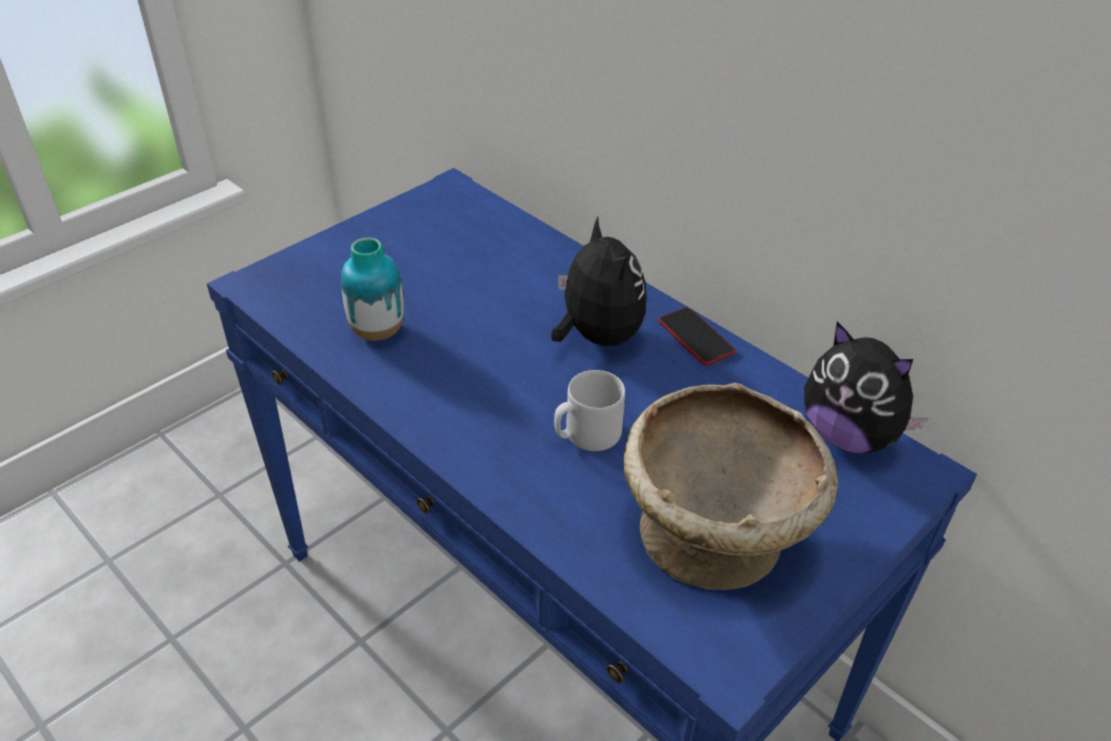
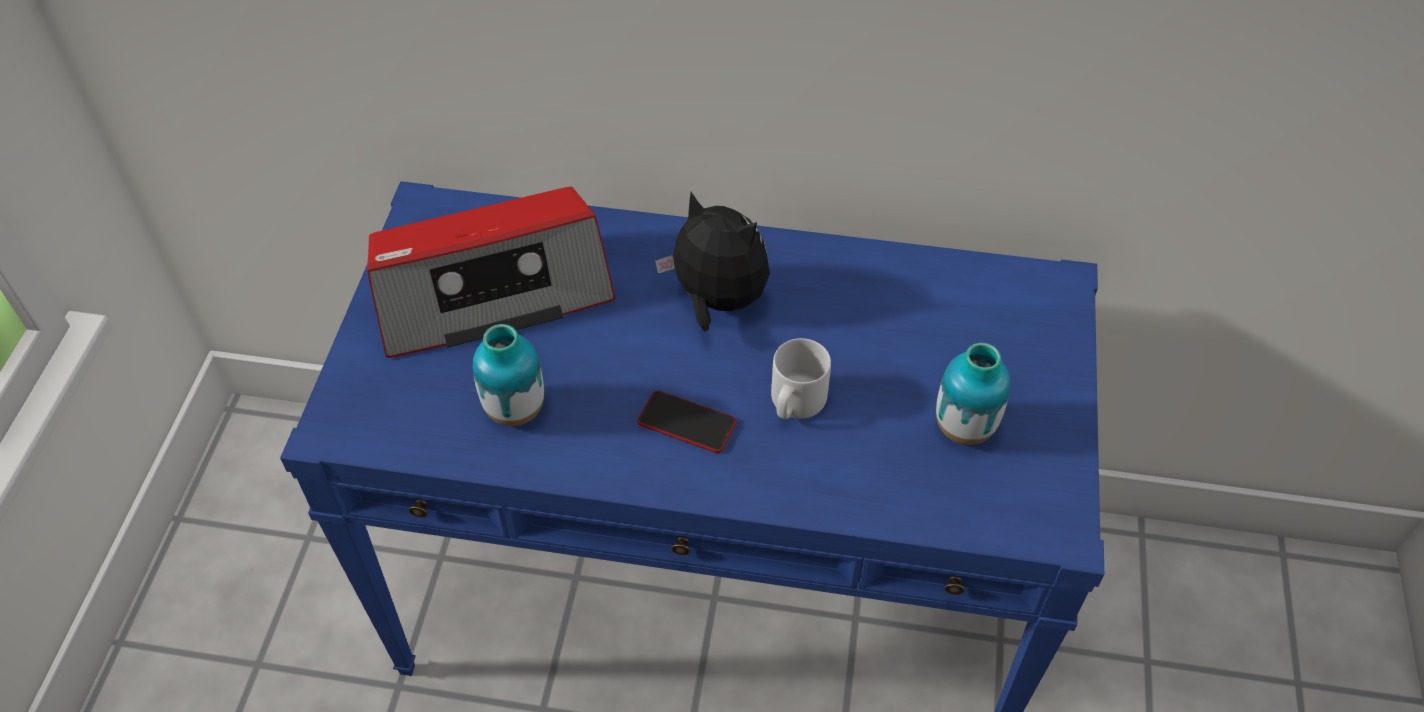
camera: 35 degrees left, 10 degrees up
beige bowl [623,383,838,590] -> vase [936,343,1010,445]
phone [659,307,735,365] -> phone moved to [638,391,737,453]
plush toy [804,322,928,454] -> none
none -> radio [367,187,615,358]

